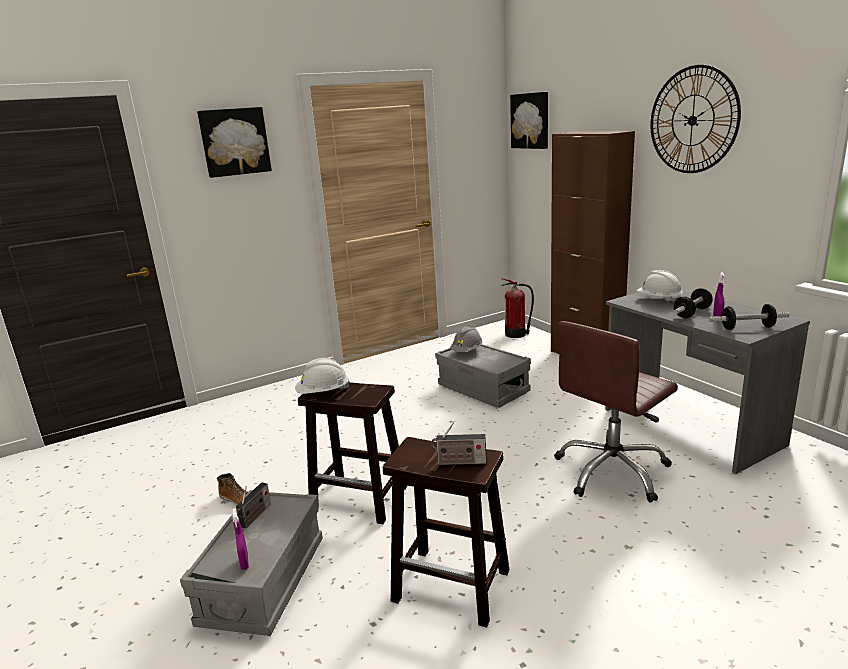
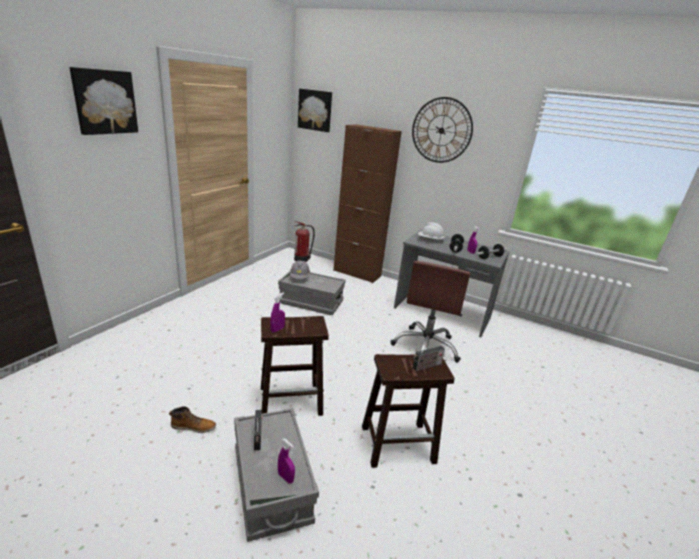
camera: 35 degrees left, 5 degrees up
white hard hat [295,358,350,394] -> purple spray bottle [270,293,285,332]

